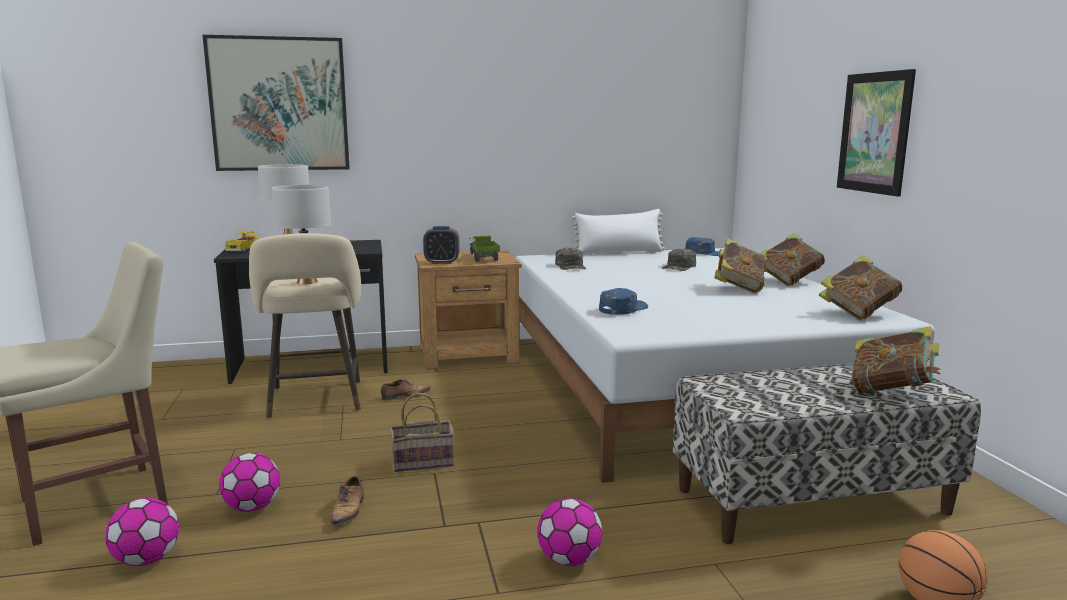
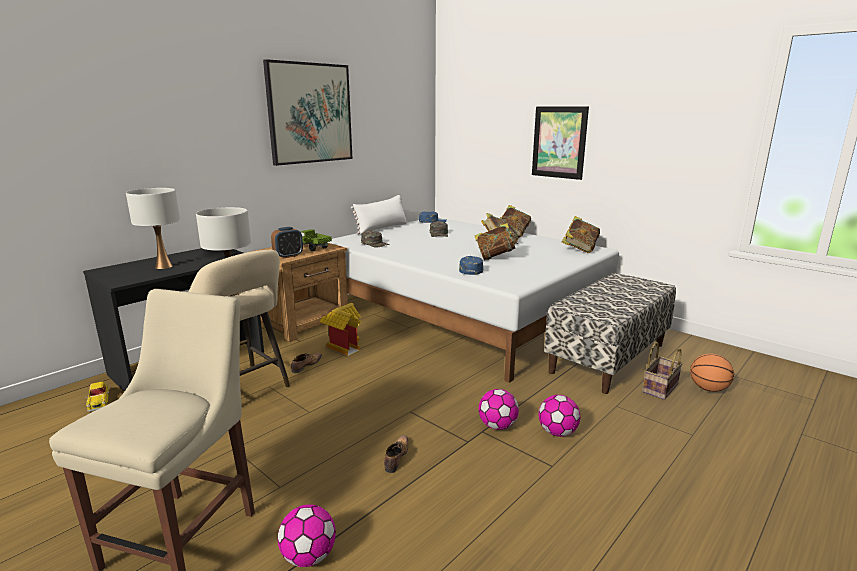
camera: 35 degrees left, 5 degrees up
picture [203,35,350,171] -> picture moved to [263,59,353,166]
football [219,453,280,512] -> football moved to [479,389,519,430]
toy car [225,231,259,252] -> toy car moved to [85,382,109,412]
shoe [331,476,364,525] -> shoe turned 135 degrees counterclockwise [384,435,408,473]
basket [390,393,454,472] -> basket moved to [642,342,683,400]
book [852,326,940,394] -> book moved to [474,223,518,260]
none -> toy house [320,303,361,356]

